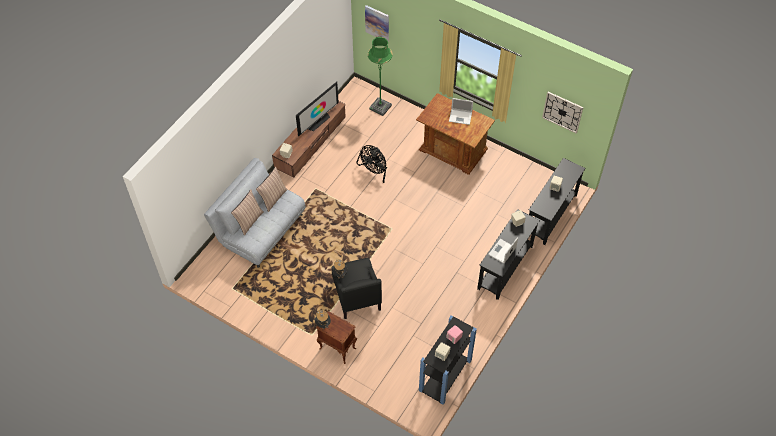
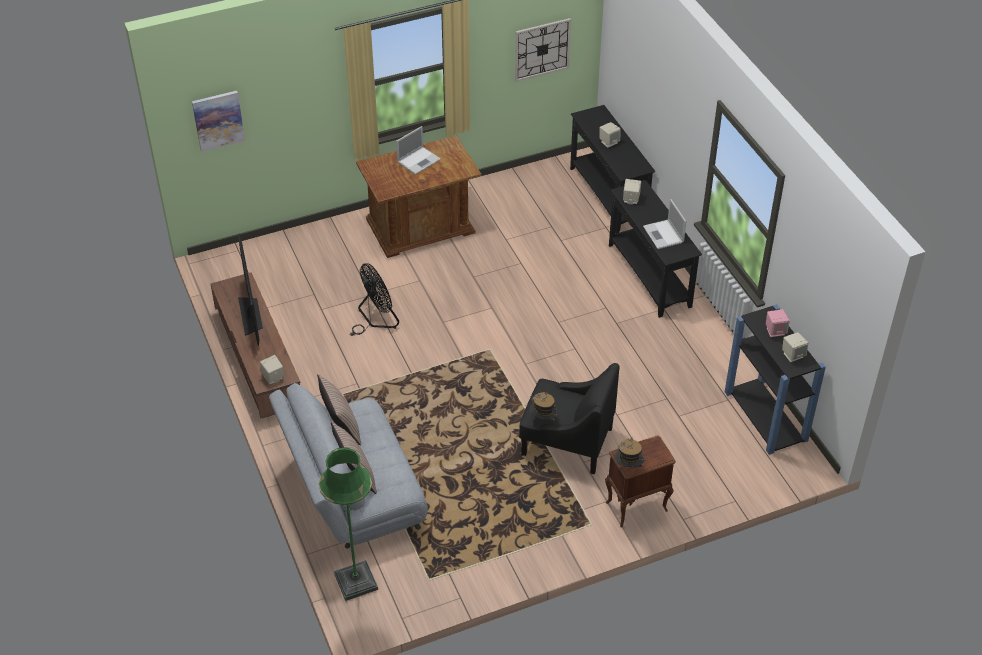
camera: 55 degrees left, 10 degrees down
black fan [356,145,387,183] -> black fan turned 105 degrees counterclockwise [350,263,399,336]
green floor lamp [368,37,393,116] -> green floor lamp moved to [319,447,378,601]

